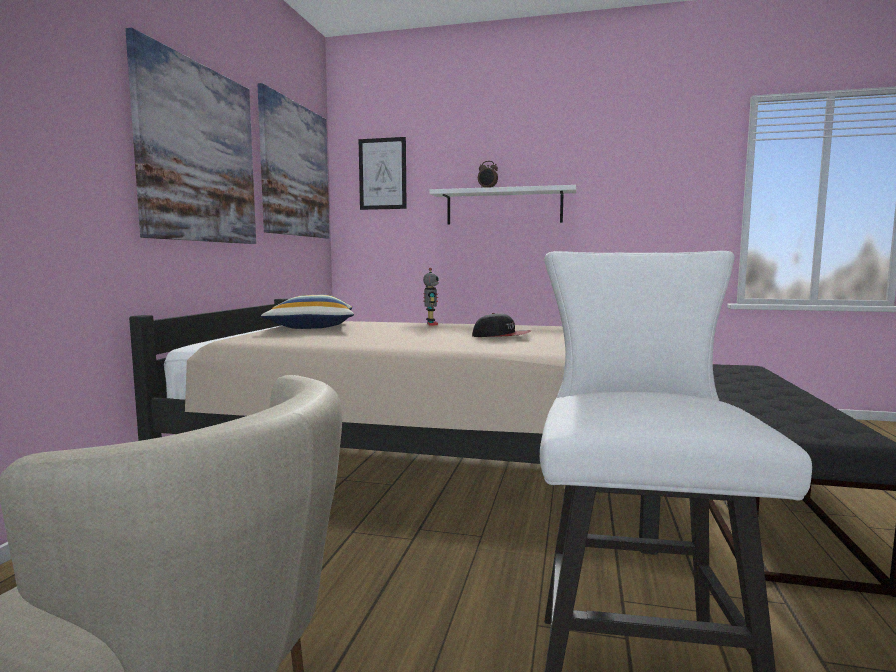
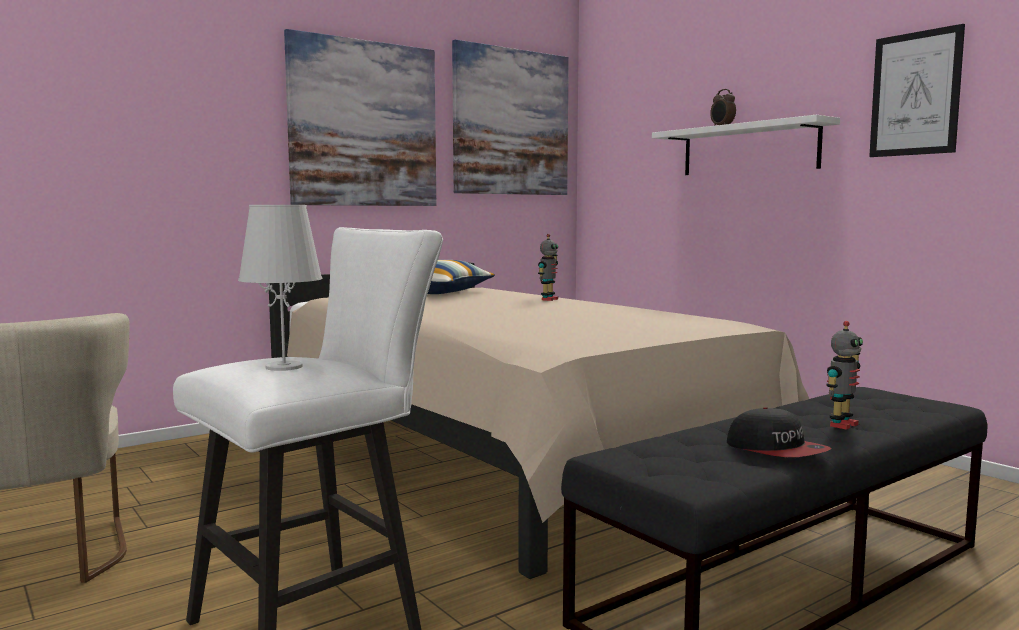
camera: 40 degrees right, 0 degrees up
picture [359,137,406,210] -> picture moved to [869,24,965,157]
cap [472,313,532,337] -> cap moved to [727,407,832,457]
none -> white table lamp [238,205,323,371]
none -> toy robot [826,321,863,430]

